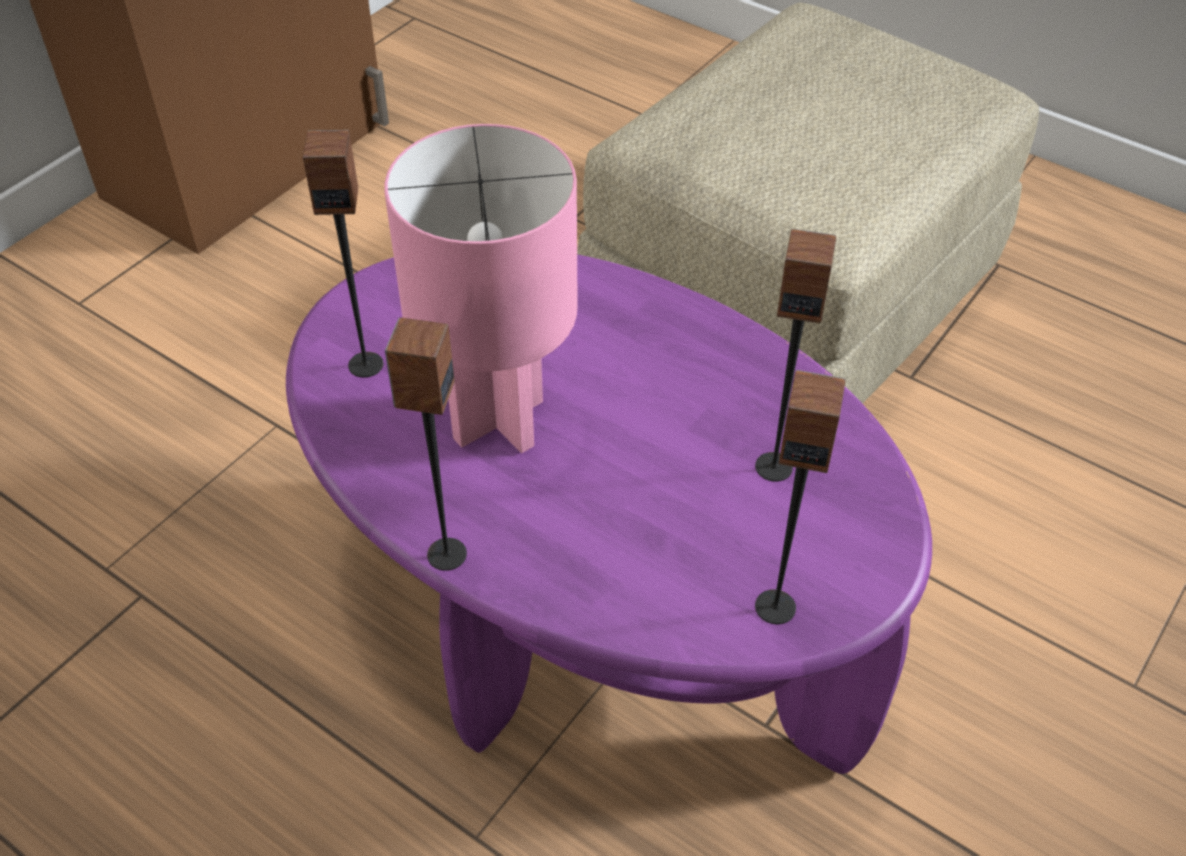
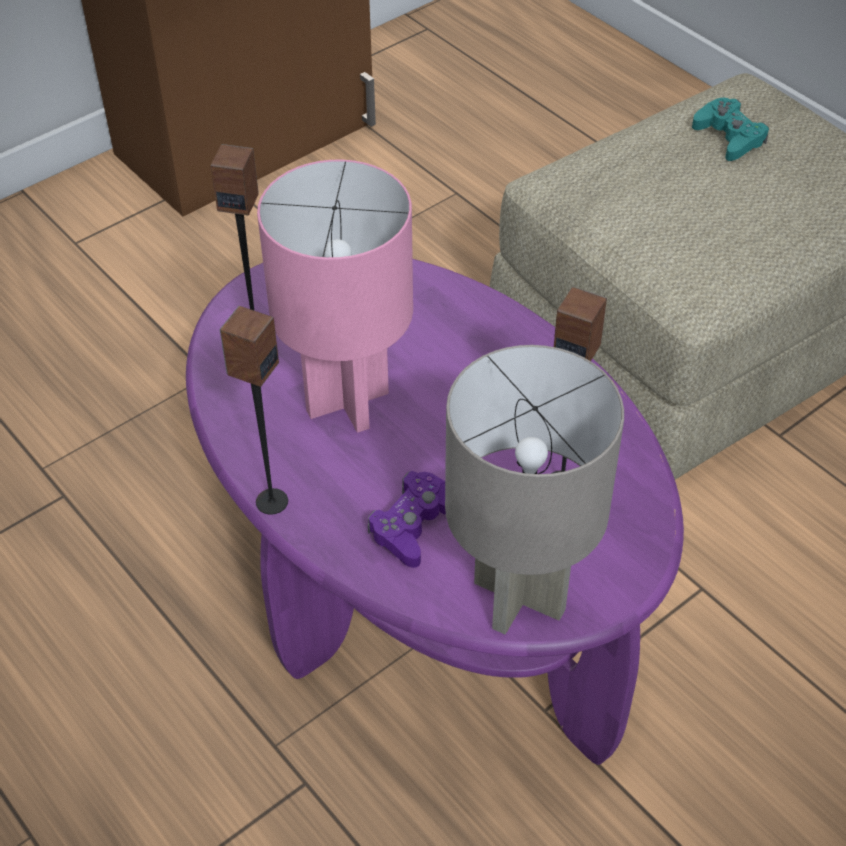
camera: 15 degrees right, 0 degrees up
speaker [755,370,846,624] -> grey table lamp [445,345,624,634]
none -> purple game controller [368,471,446,568]
none -> turquoise game controller [692,98,769,161]

